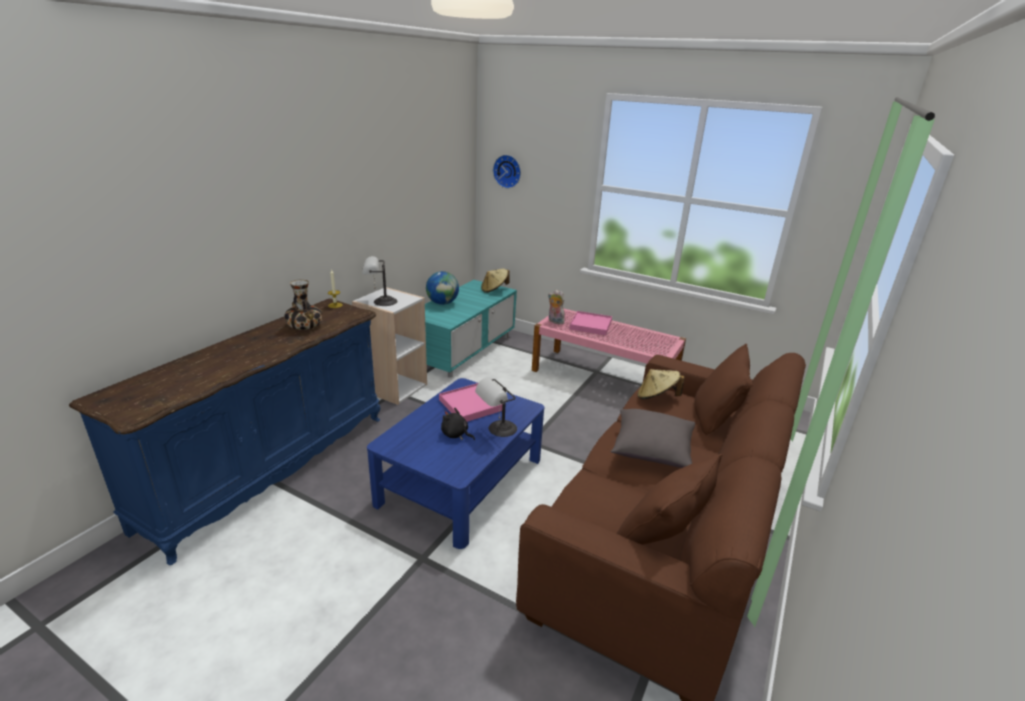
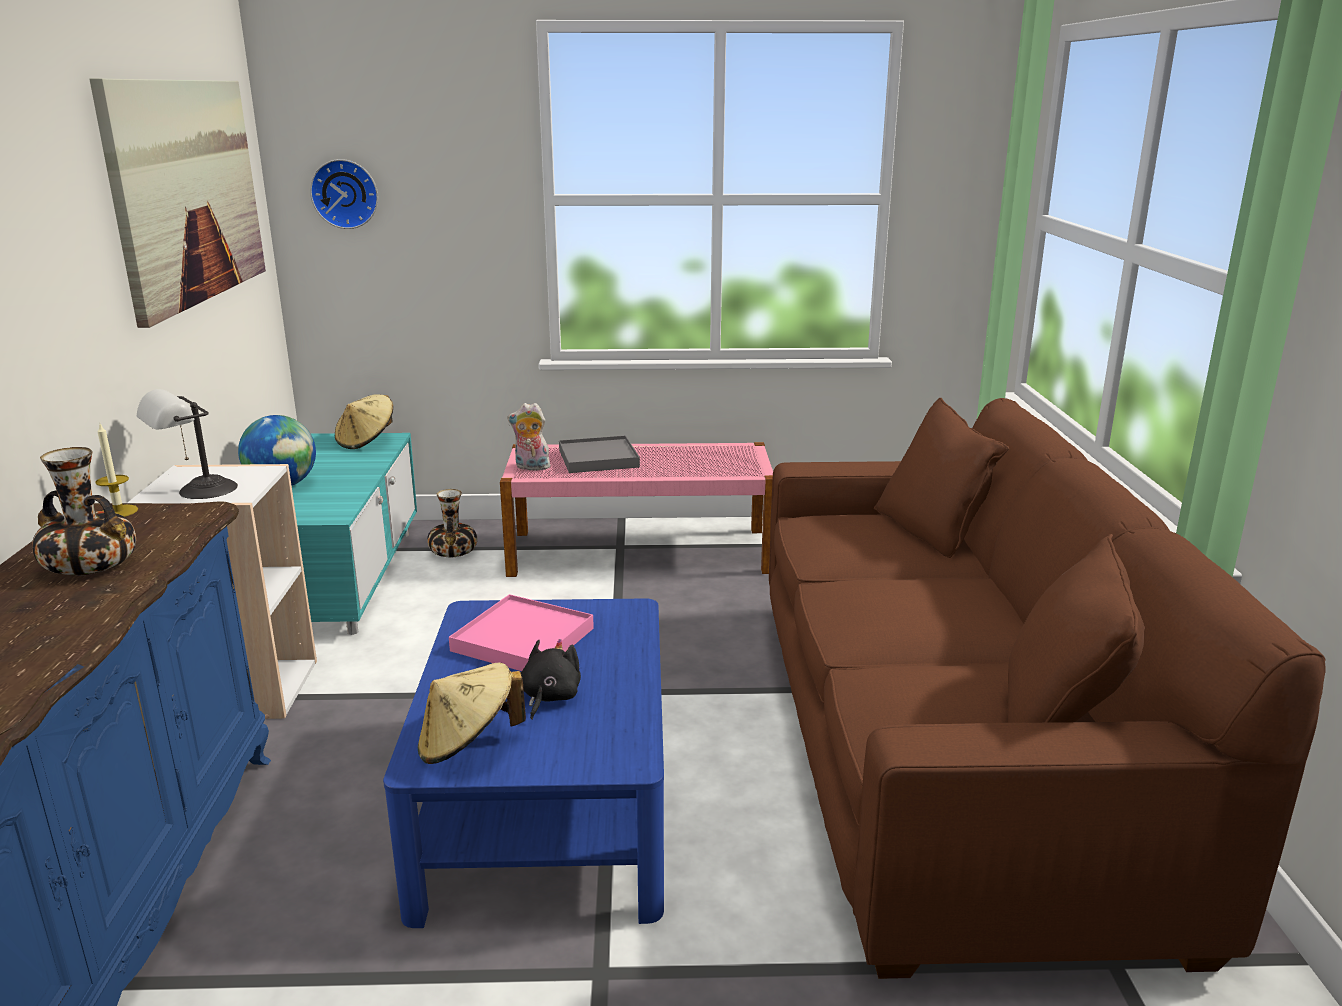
camera: 30 degrees left, 5 degrees down
black plush toy [441,407,475,440] -> black plush toy turned 105 degrees clockwise [521,639,581,720]
table lamp [475,378,517,437] -> none
pink tray [569,311,612,335] -> grey tray [559,435,640,473]
grey pillow [610,409,695,468] -> none
beige hat [638,369,685,399] -> beige hat moved to [418,663,526,764]
none -> picture [89,78,266,328]
none -> vase [427,489,477,557]

